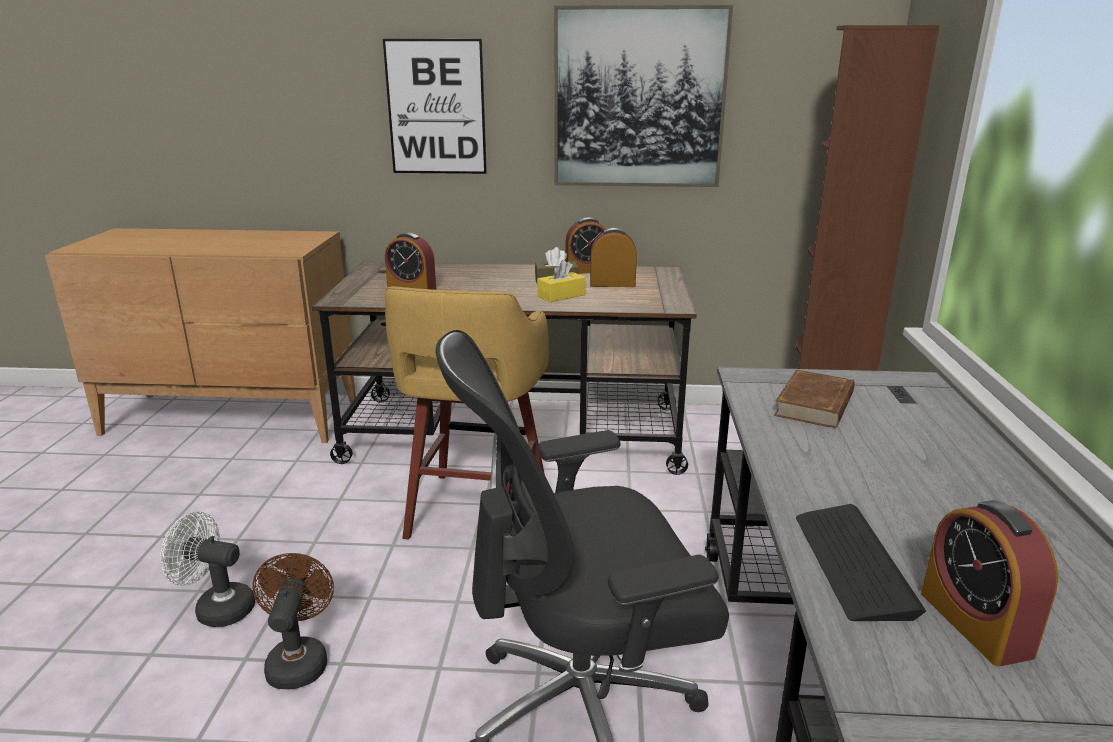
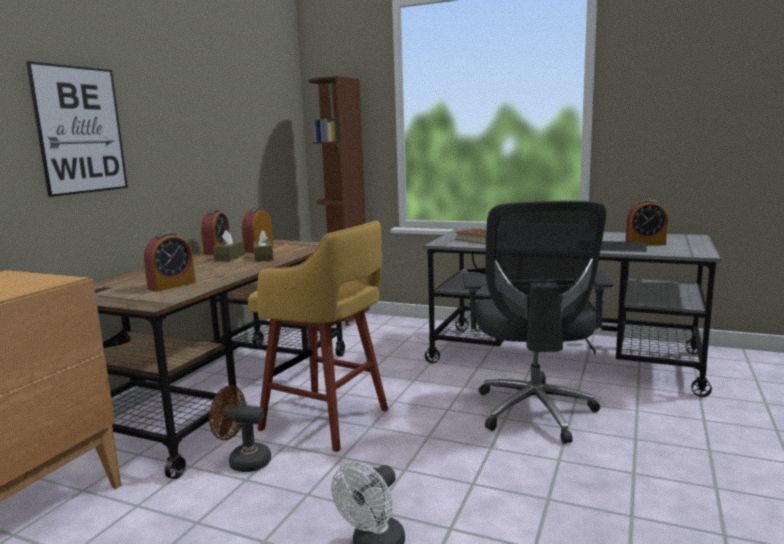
camera: 70 degrees left, 10 degrees down
brown fan [252,553,334,689] -> brown fan moved to [209,385,271,472]
yellow tissue box [537,260,586,302] -> brown tissue box [253,230,273,262]
picture [554,5,733,187] -> none

